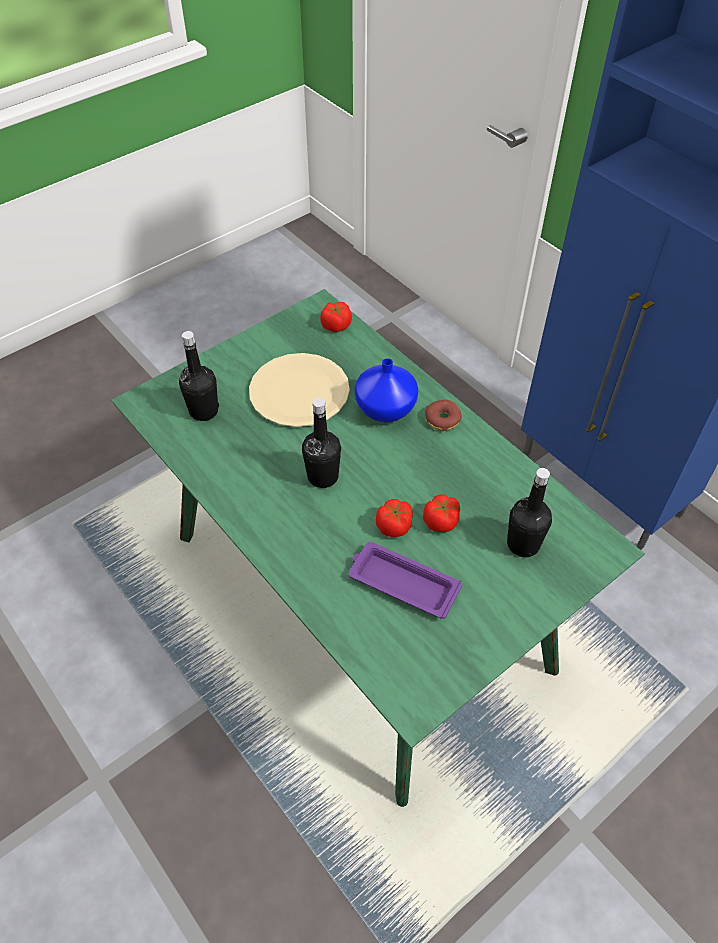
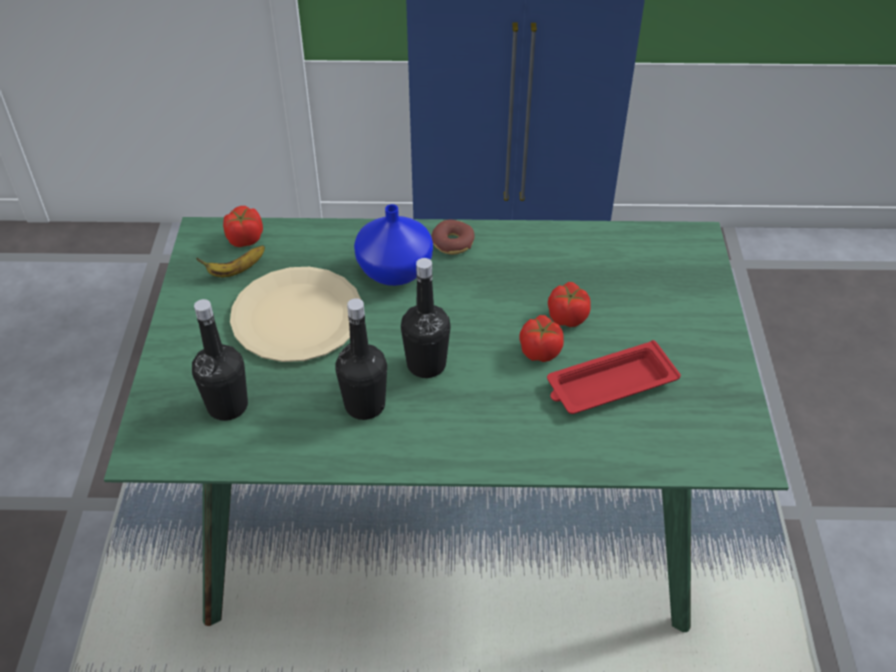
camera: 50 degrees left, 5 degrees down
purple tray [349,542,462,619] -> red tray [547,340,681,414]
black bottle [507,468,552,557] -> black bottle moved to [336,298,387,420]
none -> banana [196,245,265,277]

